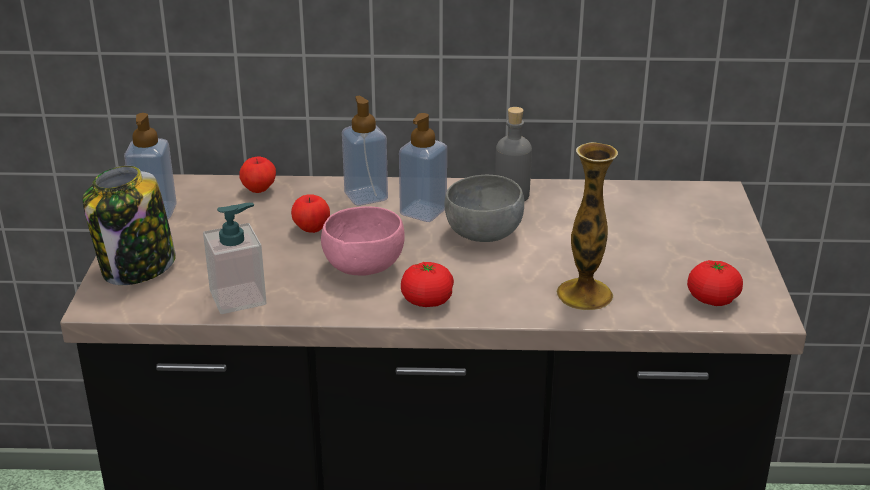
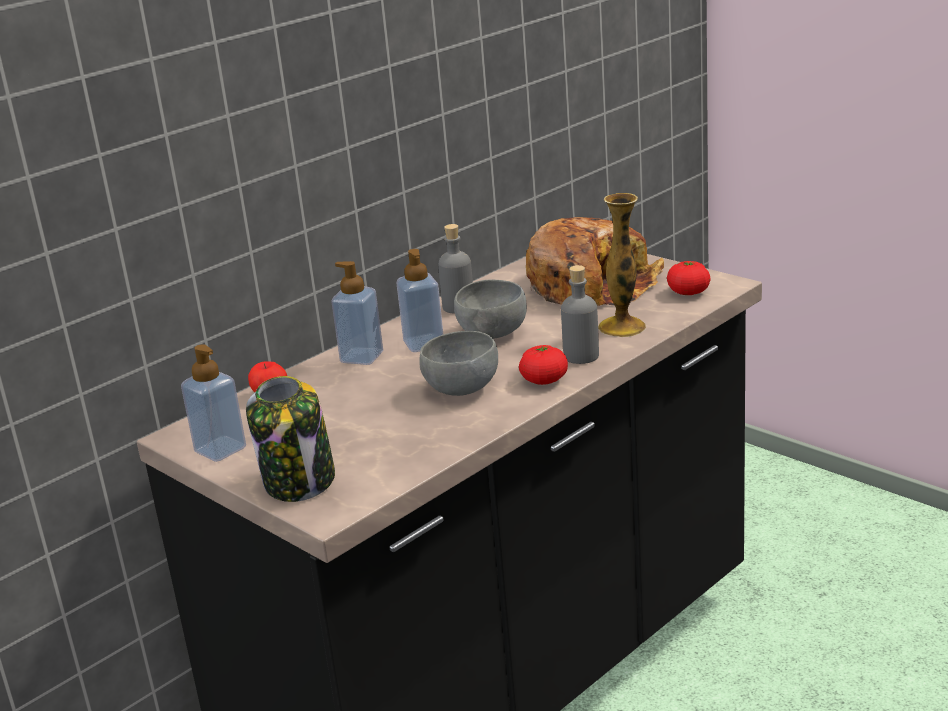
camera: 45 degrees left, 5 degrees down
soap dispenser [203,203,266,314] -> none
apple [291,194,330,233] -> none
pink bowl [321,206,405,275] -> grey bowl [419,331,498,396]
none -> bread [526,217,664,306]
none -> grey bottle [561,265,599,364]

